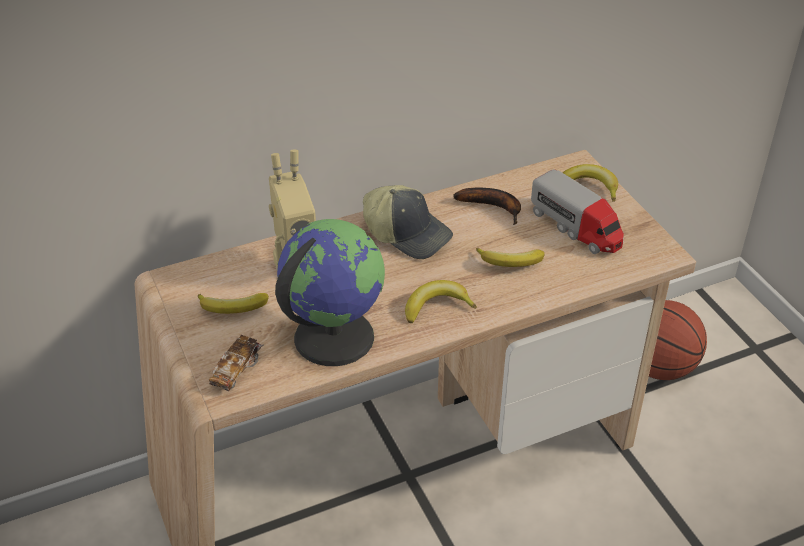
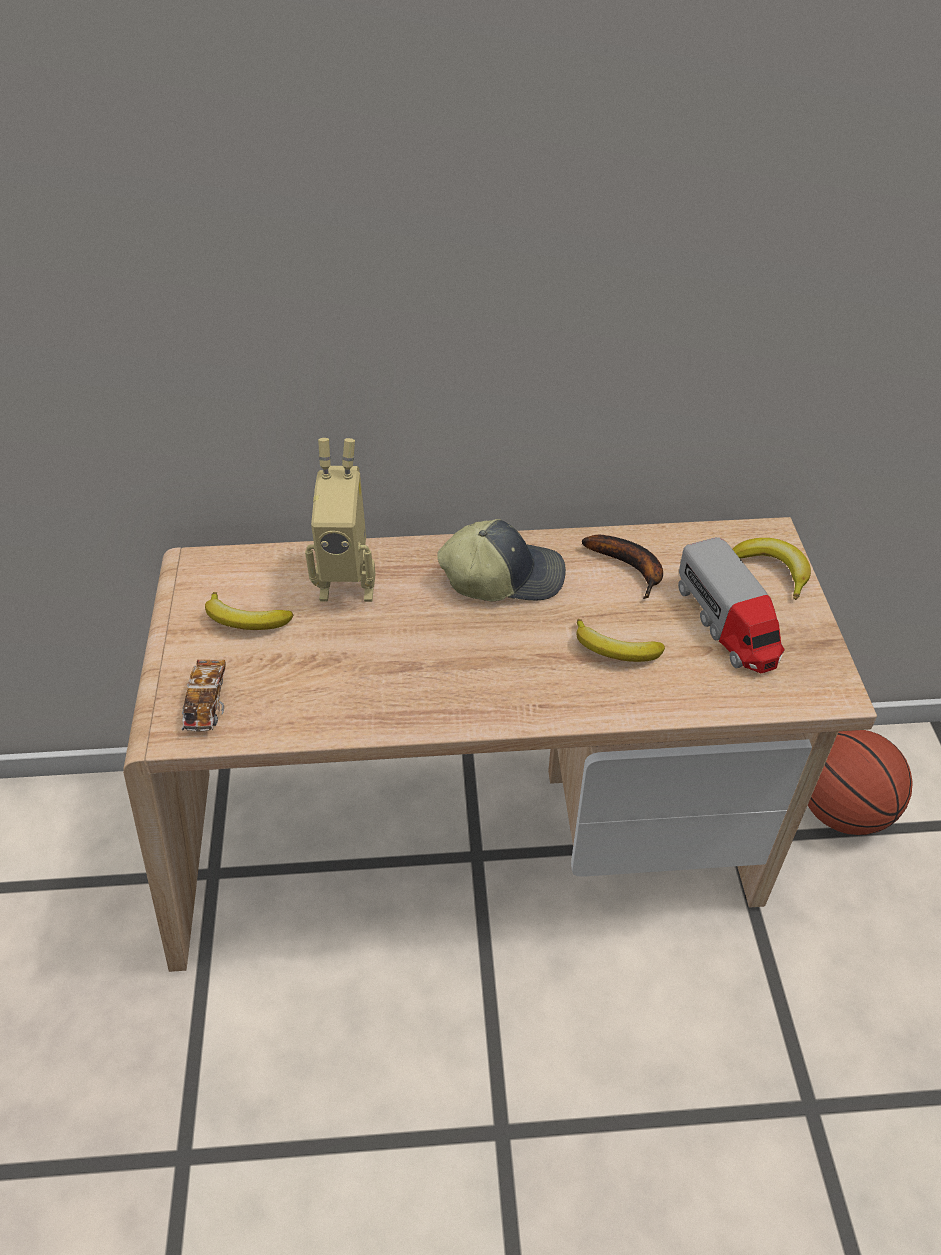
camera: 20 degrees right, 5 degrees up
toy car [209,335,264,391] -> toy car turned 135 degrees clockwise [182,660,226,732]
globe [275,219,385,366] -> none
cap [363,185,453,259] -> cap turned 60 degrees counterclockwise [437,519,566,601]
banana [405,280,477,323] -> none

